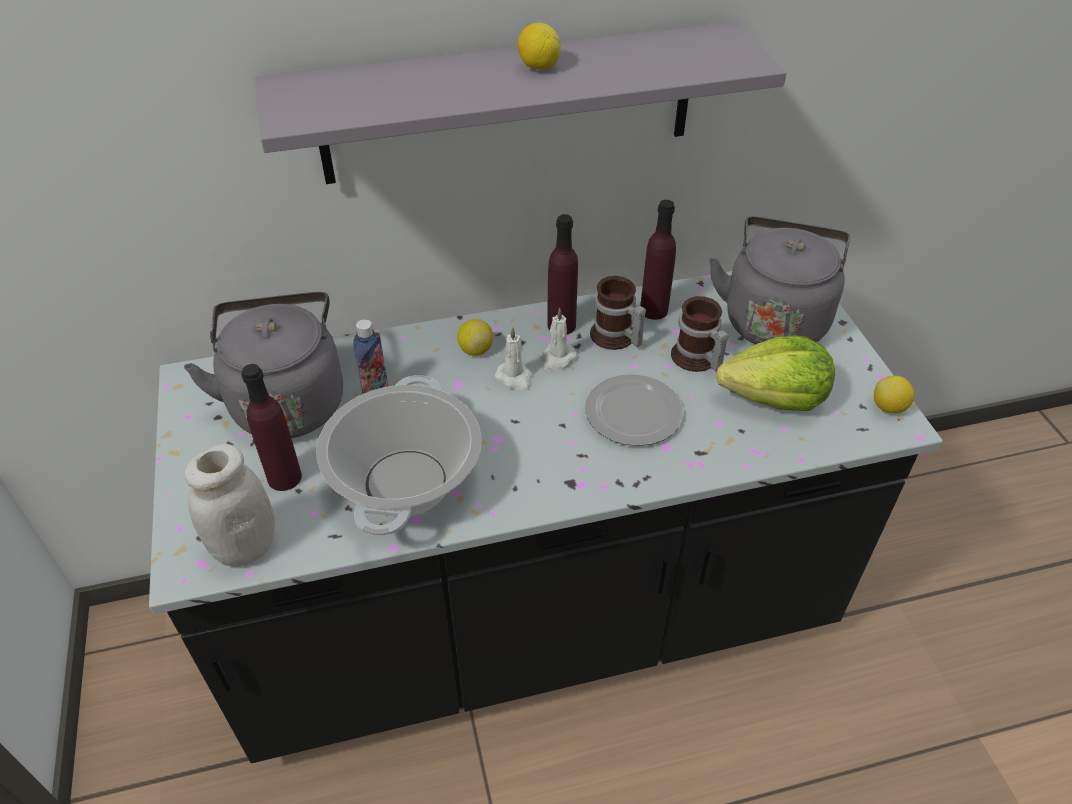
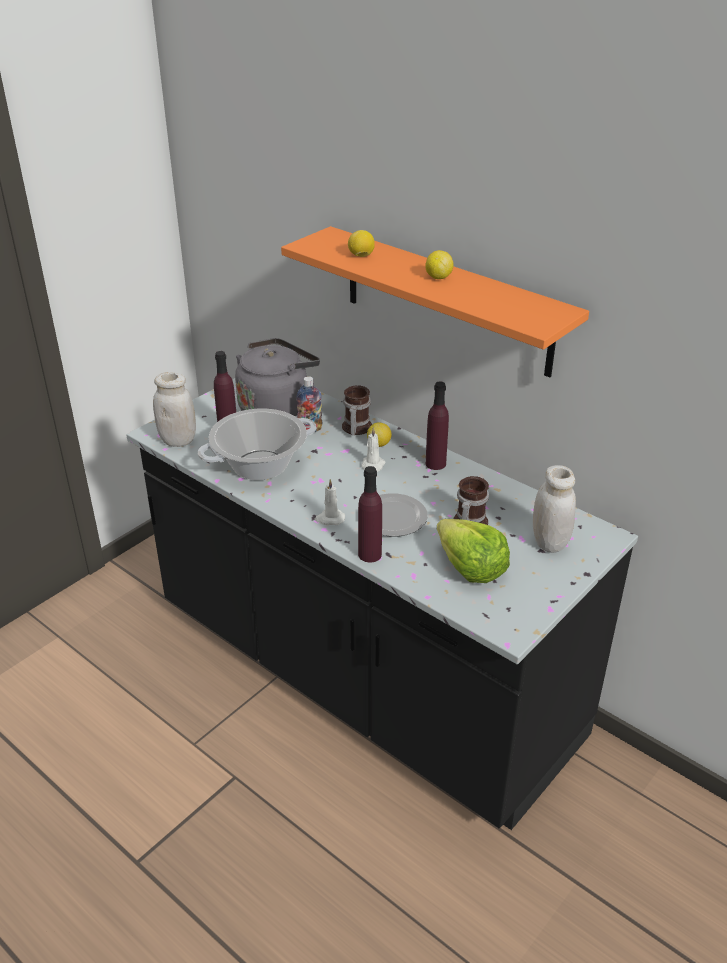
camera: 55 degrees right, 10 degrees down
grey shelf [255,22,786,184] -> orange shelf [281,226,589,377]
white candle [541,308,577,371] -> white candle moved to [315,479,345,525]
mug [590,276,646,350] -> mug moved to [342,385,372,435]
purple bottle [640,200,676,320] -> purple bottle moved to [358,466,382,563]
grey kettle [709,216,850,344] -> white jar [533,465,576,553]
lemon [874,376,915,413] -> lemon moved to [348,230,375,257]

